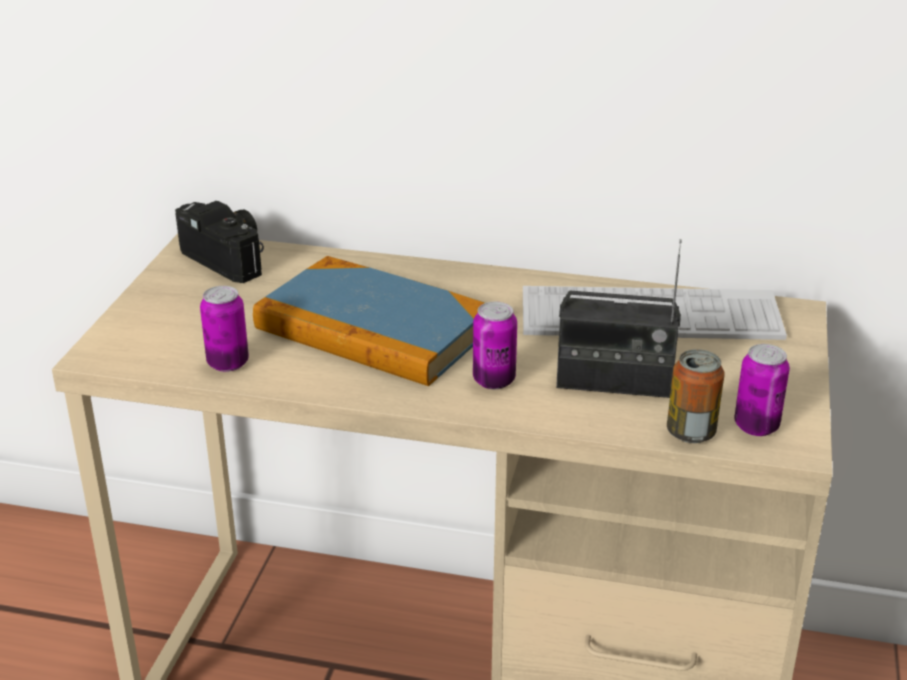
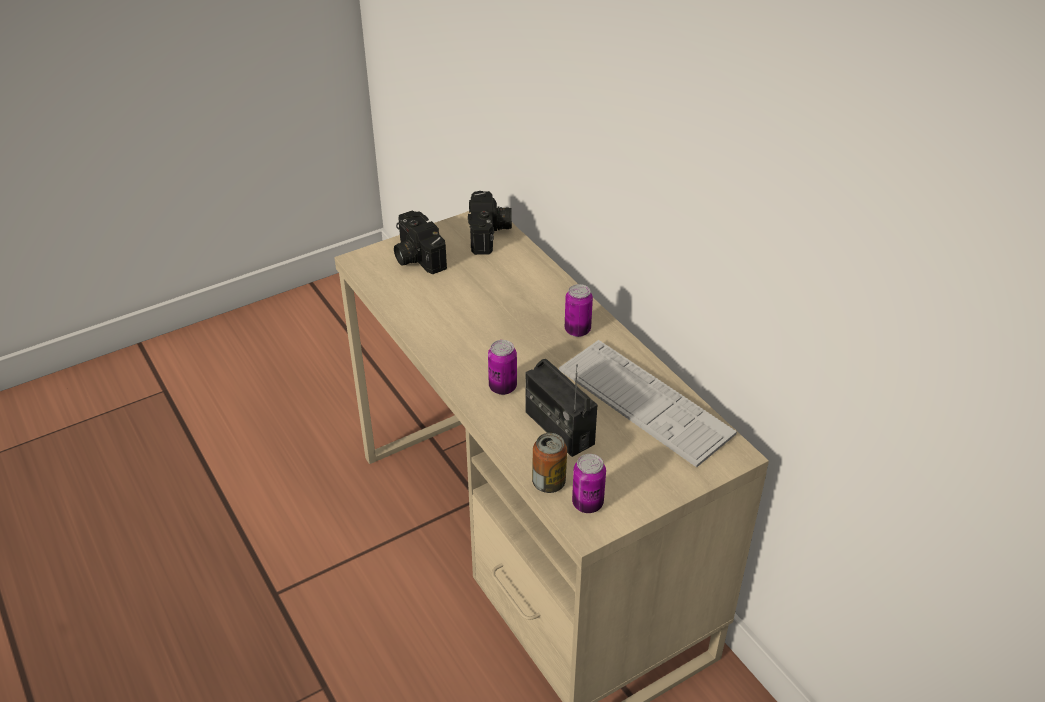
camera: 45 degrees right, 10 degrees up
can [200,286,249,372] -> can moved to [565,284,593,337]
book [253,256,485,386] -> none
none -> camera [394,211,447,274]

